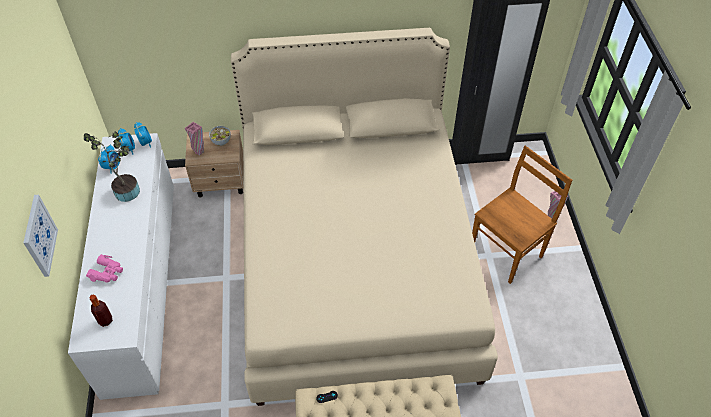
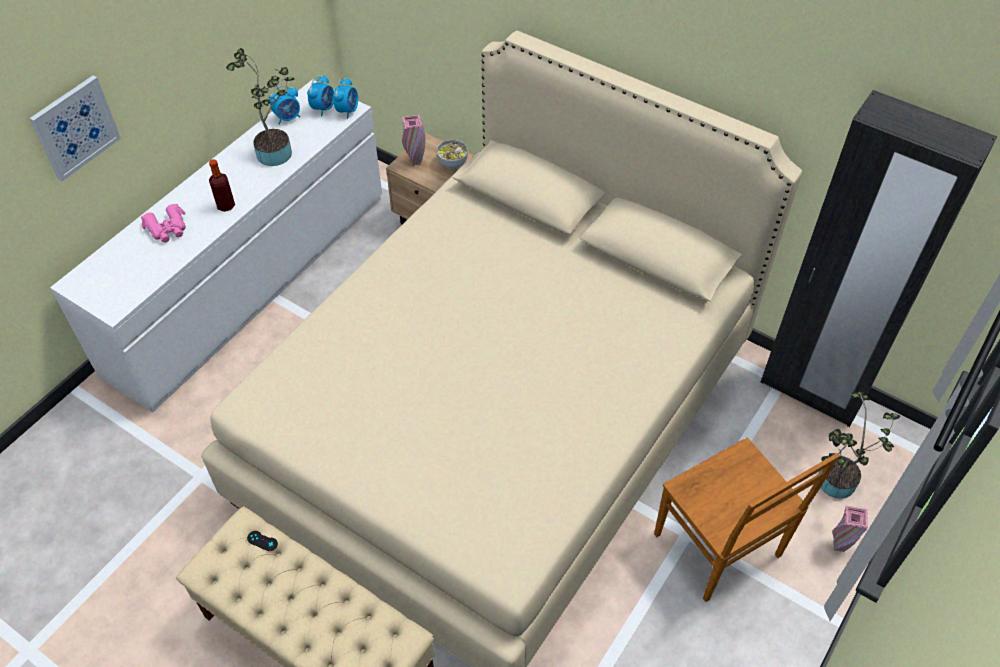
camera: 40 degrees right, 0 degrees up
bottle [90,294,113,327] -> bottle moved to [209,159,235,212]
brown chair [472,146,572,284] -> brown chair turned 60 degrees clockwise [654,437,840,602]
none -> potted plant [819,391,900,499]

